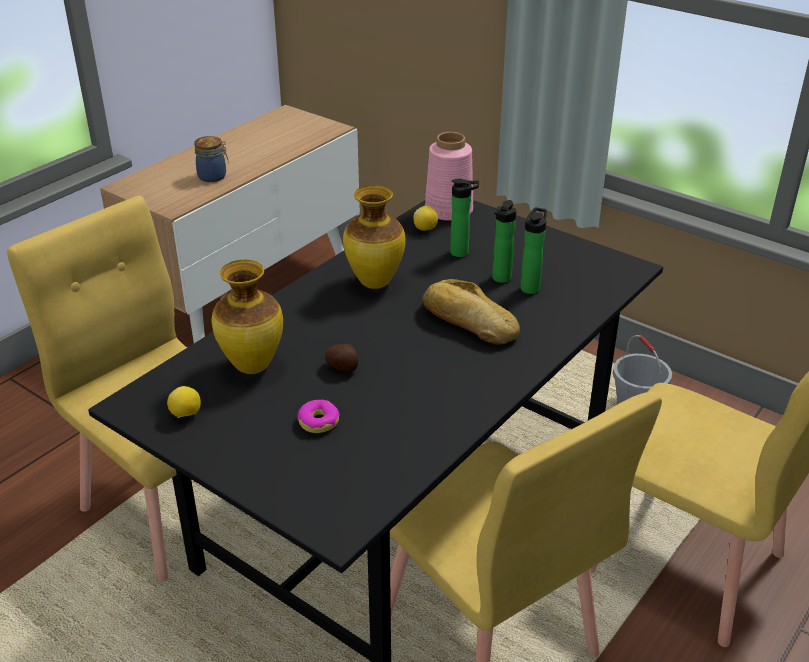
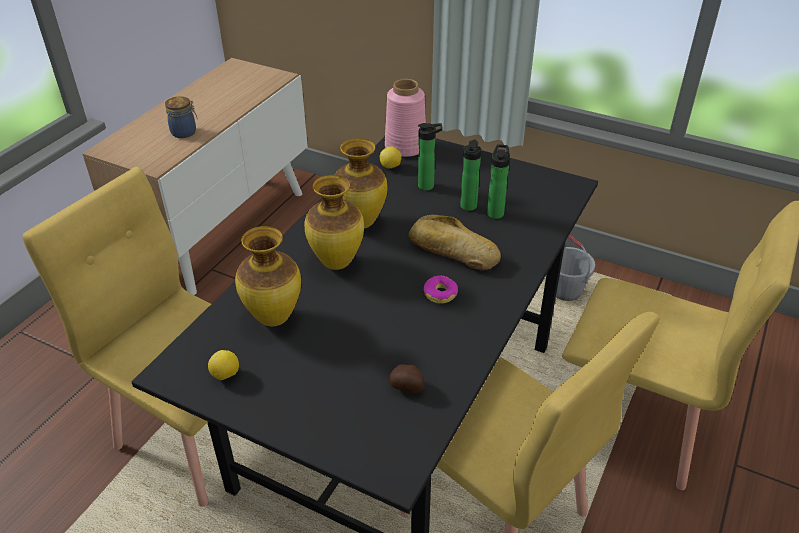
camera: 10 degrees left, 5 degrees up
donut [297,400,340,433] -> donut moved to [424,276,458,304]
potato [325,344,358,372] -> potato moved to [389,364,424,393]
none -> vase [304,175,364,270]

